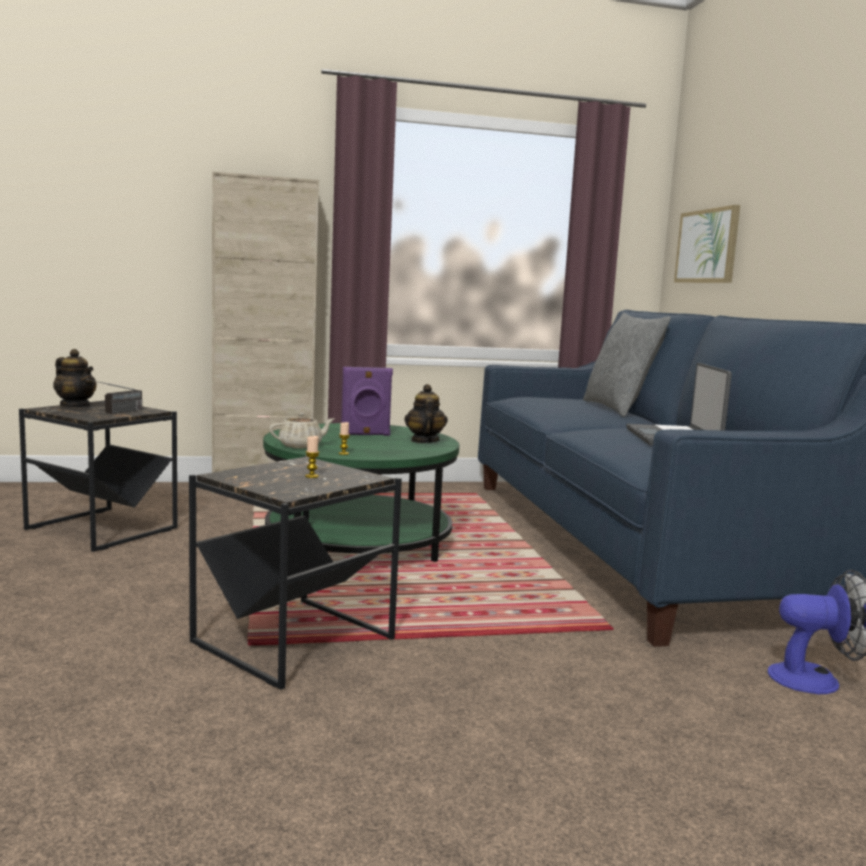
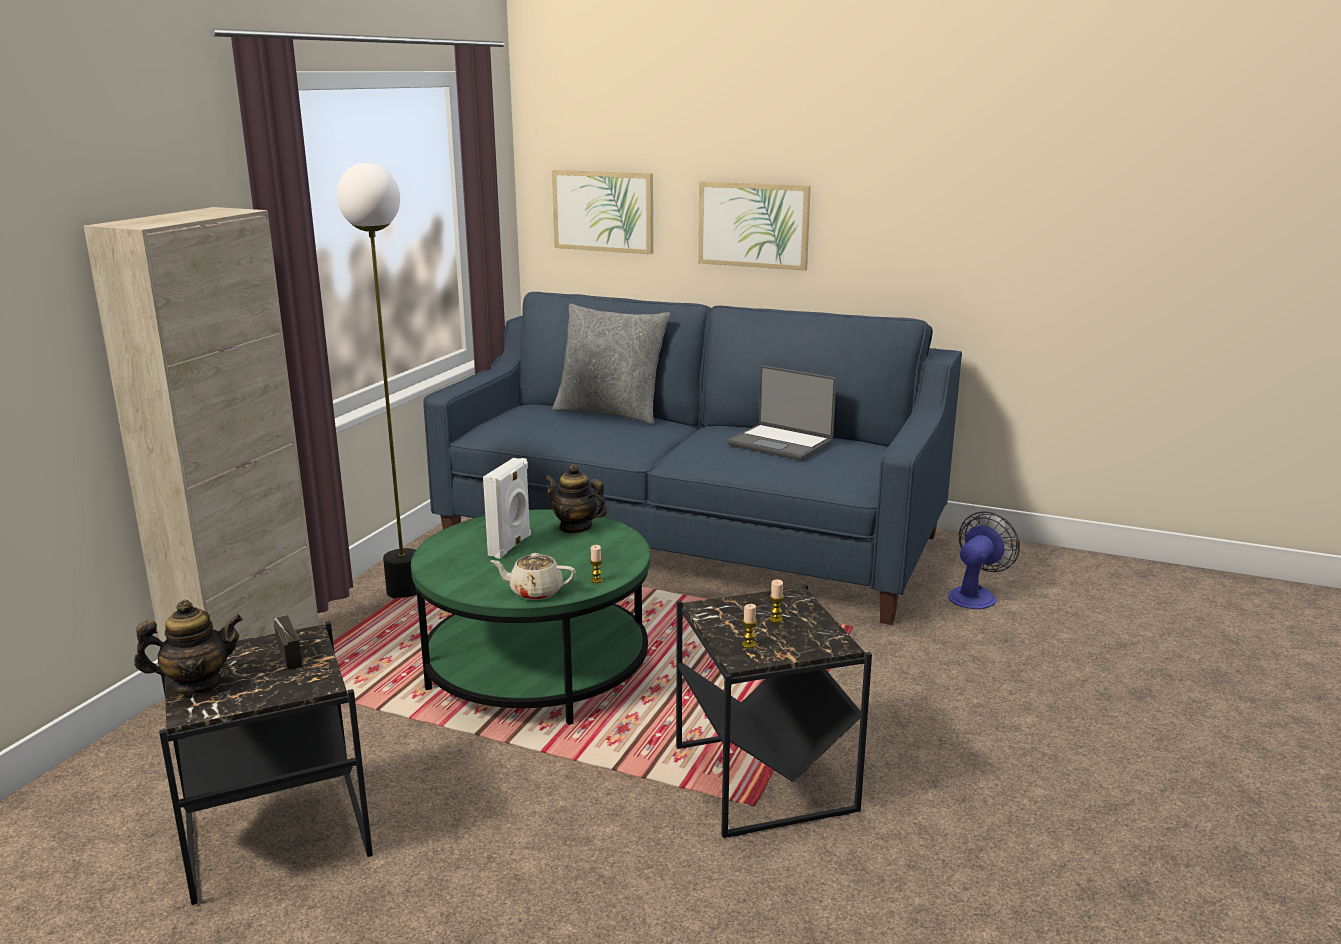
camera: 55 degrees left, 10 degrees up
beige teapot [269,413,335,448] -> beige teapot turned 90 degrees counterclockwise [491,553,576,600]
purple speaker [341,367,393,436] -> white speaker [483,458,531,559]
none -> floor lamp [337,163,417,598]
none -> picture [698,181,811,271]
none -> candle [742,604,757,648]

